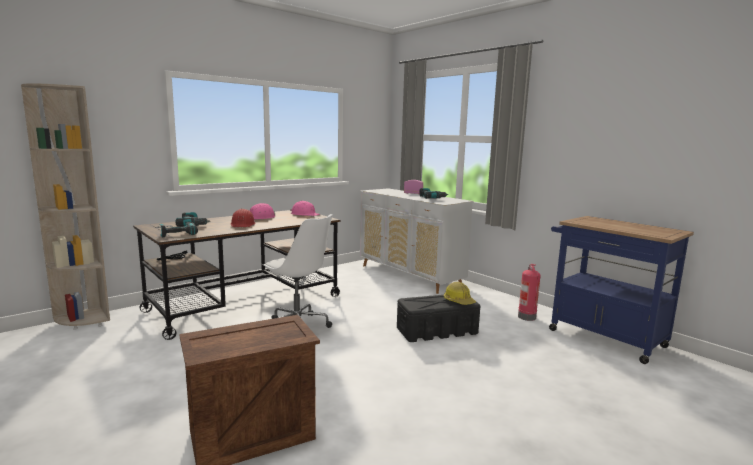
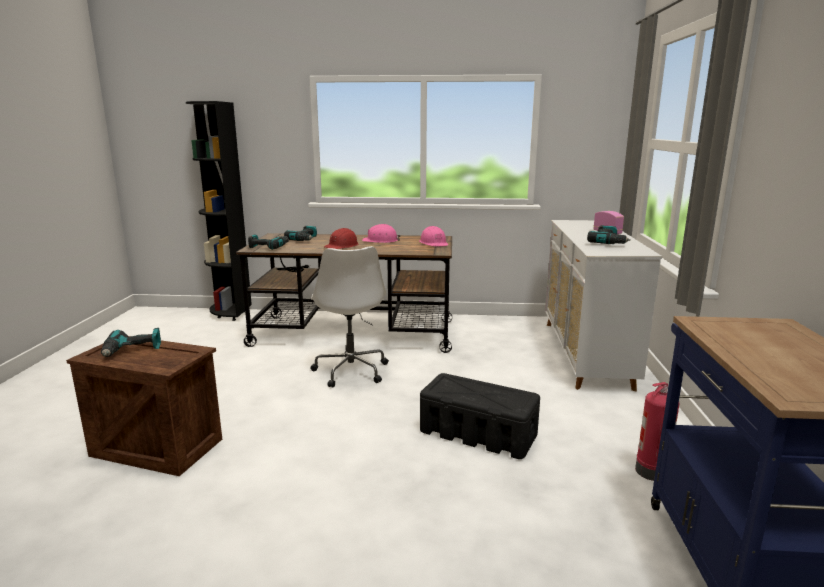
camera: 45 degrees right, 5 degrees up
beige bookcase [21,83,110,330] -> black bookcase [186,101,252,321]
hard hat [444,282,476,305] -> none
none -> power drill [101,328,161,357]

